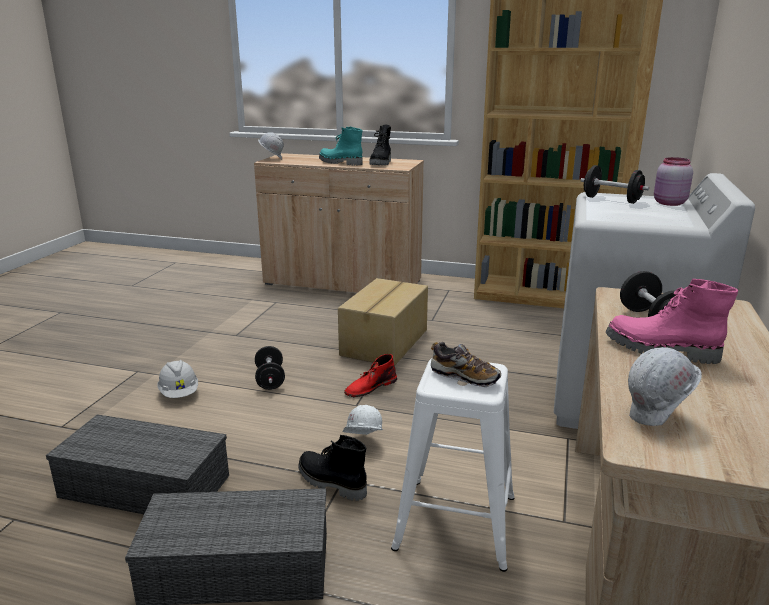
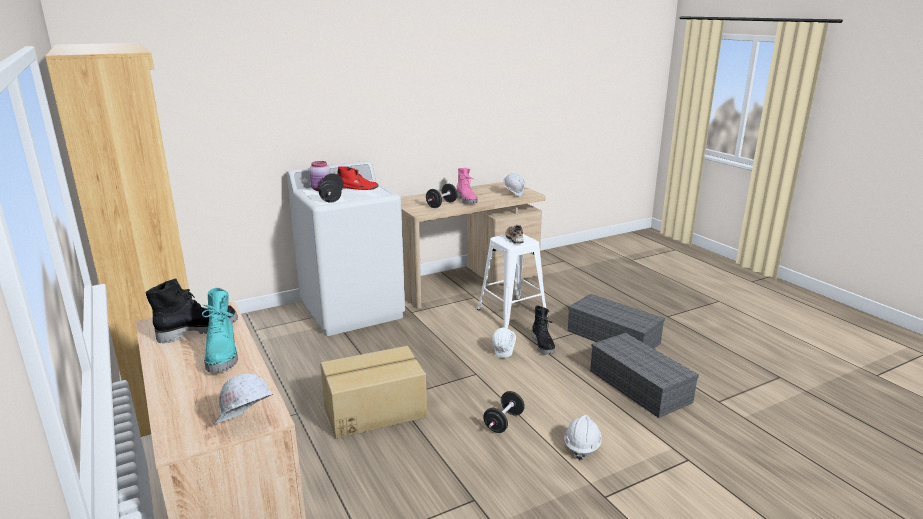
camera: 135 degrees left, 0 degrees up
red boot [344,354,397,397] -> red boot moved to [337,166,378,190]

